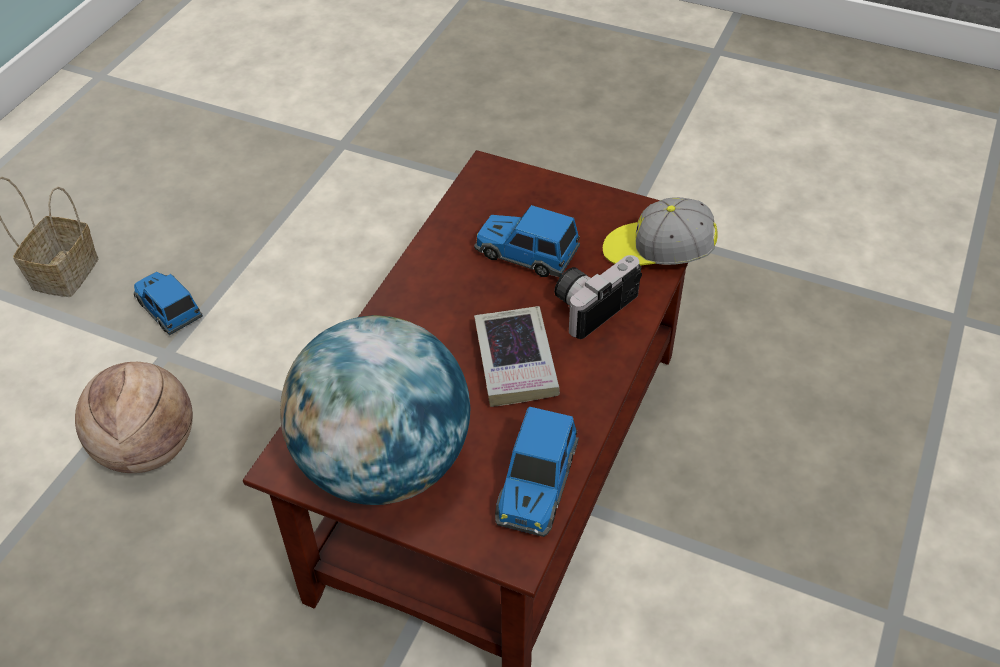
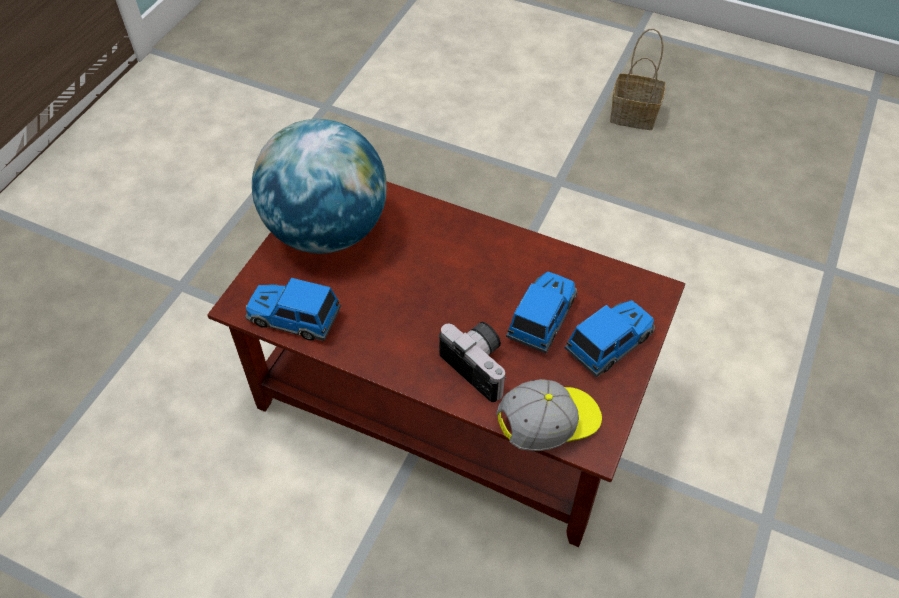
camera: 90 degrees right, 5 degrees up
basketball [75,362,193,473] -> none
toy car [134,272,203,335] -> toy car moved to [565,300,655,377]
book [474,306,560,407] -> none
cap [603,197,718,265] -> cap turned 60 degrees clockwise [496,379,602,451]

